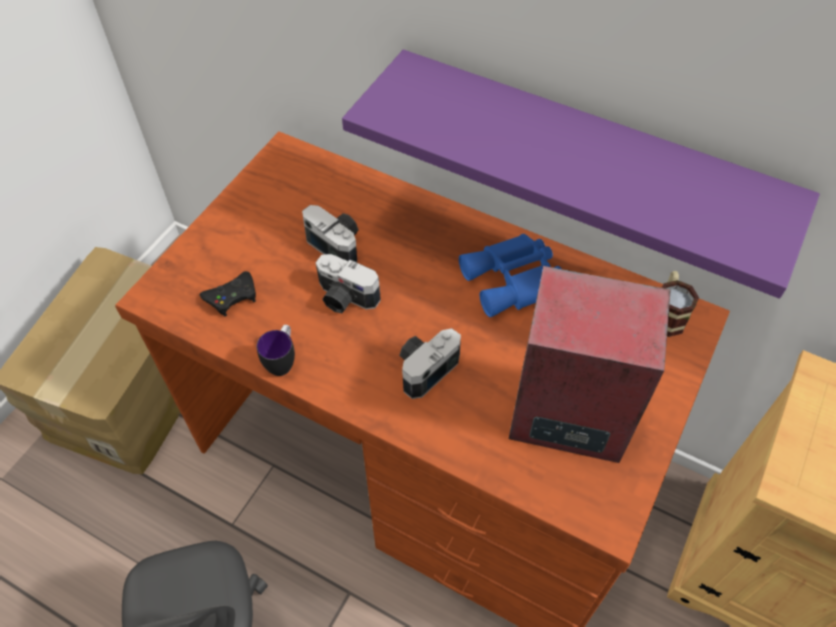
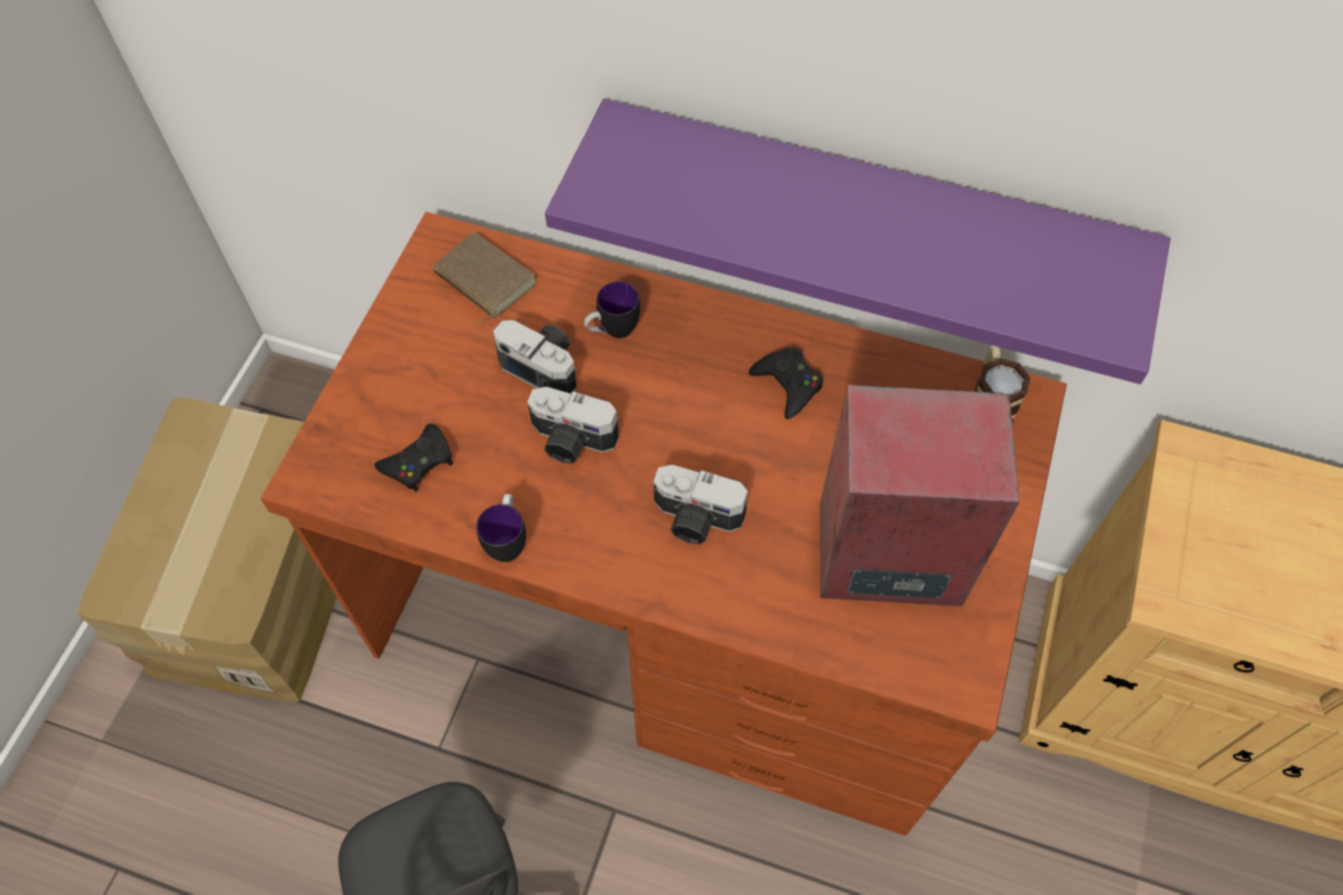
camera: 10 degrees left, 5 degrees up
camera [399,328,461,399] -> camera turned 105 degrees counterclockwise [653,465,748,545]
blue binoculars [459,234,562,317] -> black game controller [749,347,823,419]
none -> brown book [432,232,537,326]
none -> mug [584,282,640,338]

